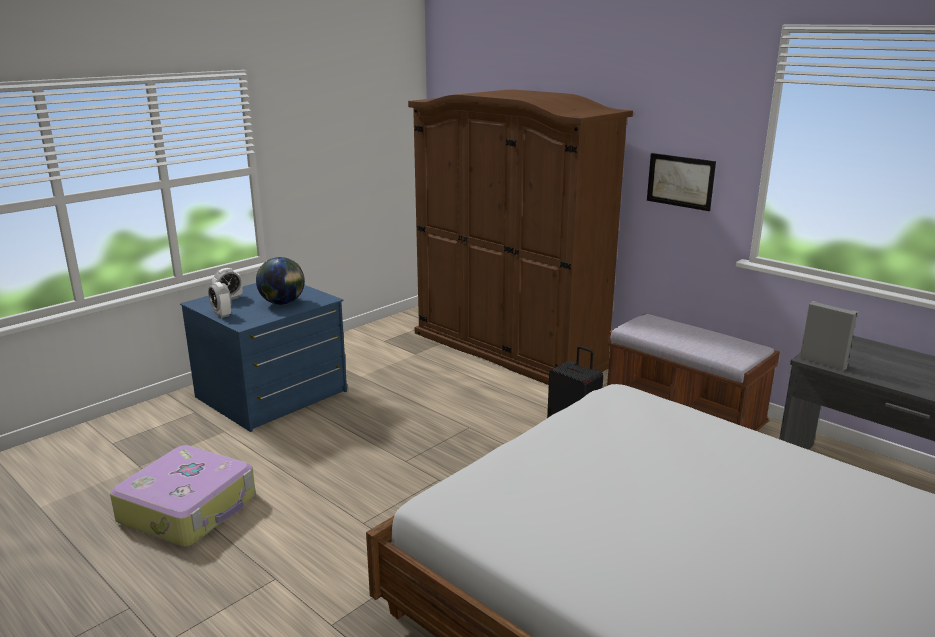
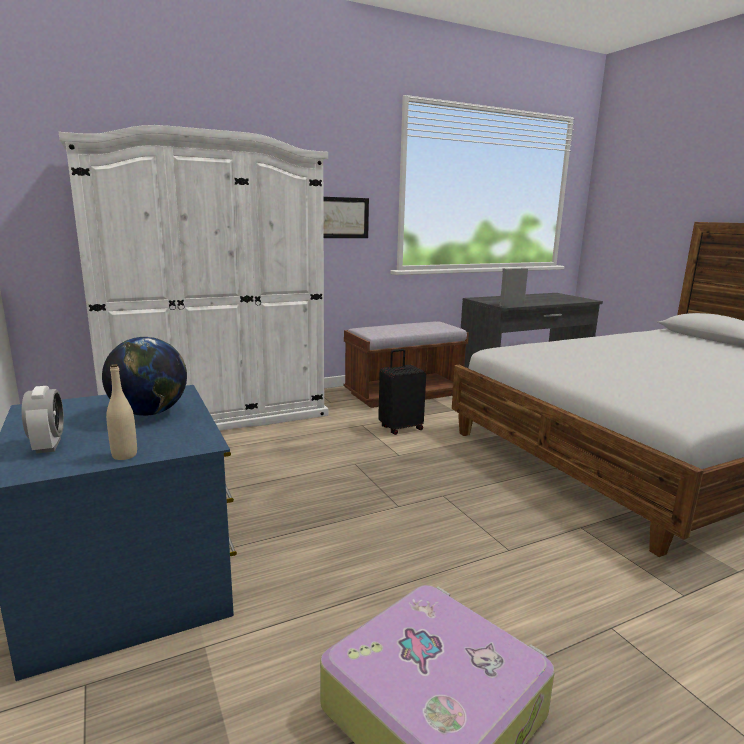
camera: 70 degrees left, 5 degrees down
alarm clock [208,282,232,318] -> beige bottle [106,364,137,460]
brown wardrobe [408,89,633,385] -> white wardrobe [59,125,328,431]

